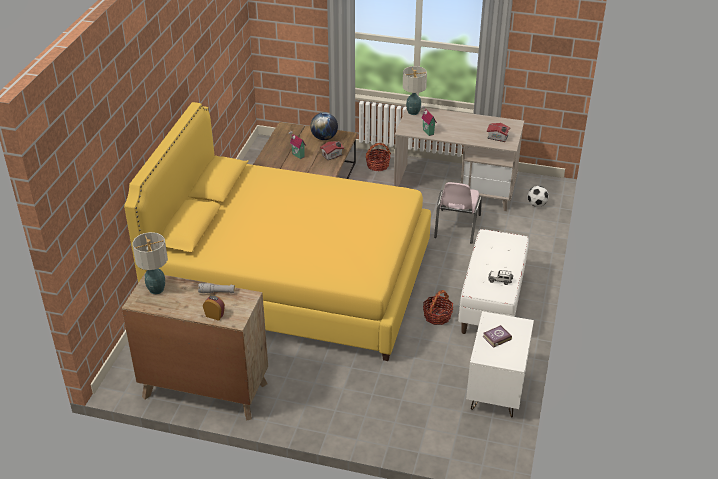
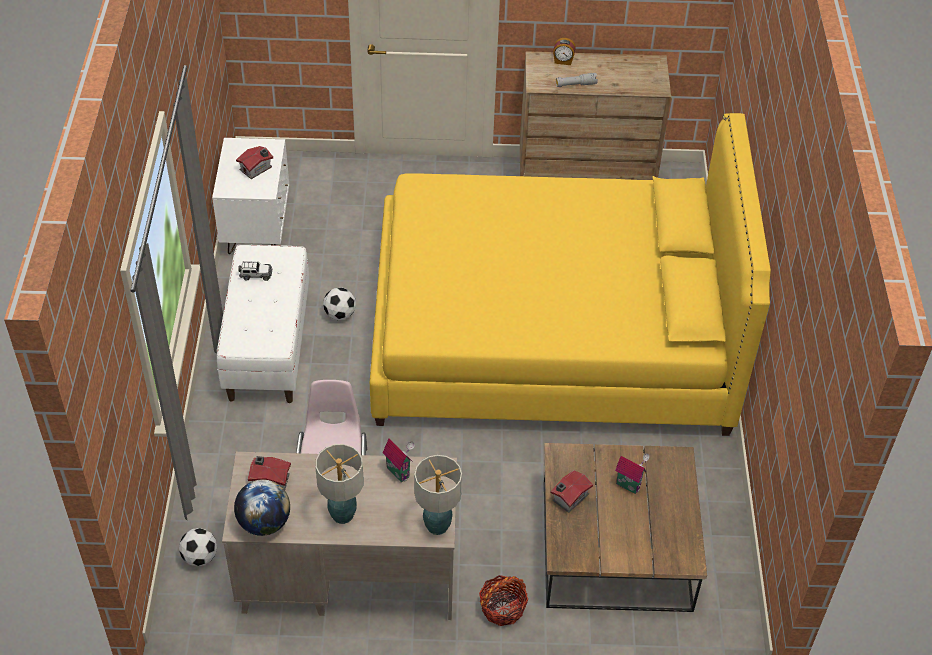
camera: 165 degrees right, 10 degrees up
table lamp [132,232,168,294] -> table lamp moved to [315,444,364,524]
globe [310,112,338,140] -> globe moved to [234,479,290,536]
basket [423,290,453,325] -> football [323,287,356,320]
book [483,325,512,348] -> toy house [236,146,273,179]

